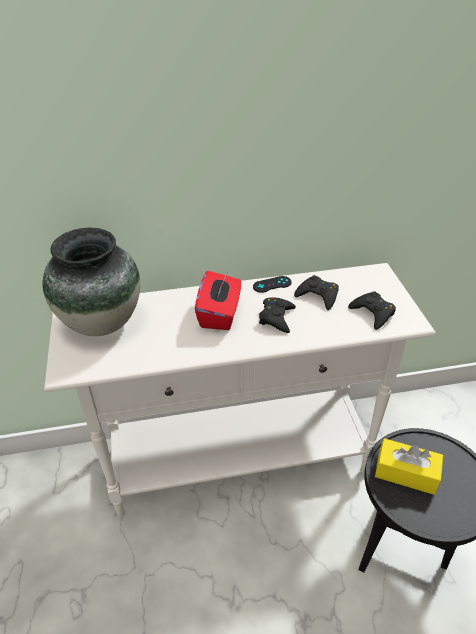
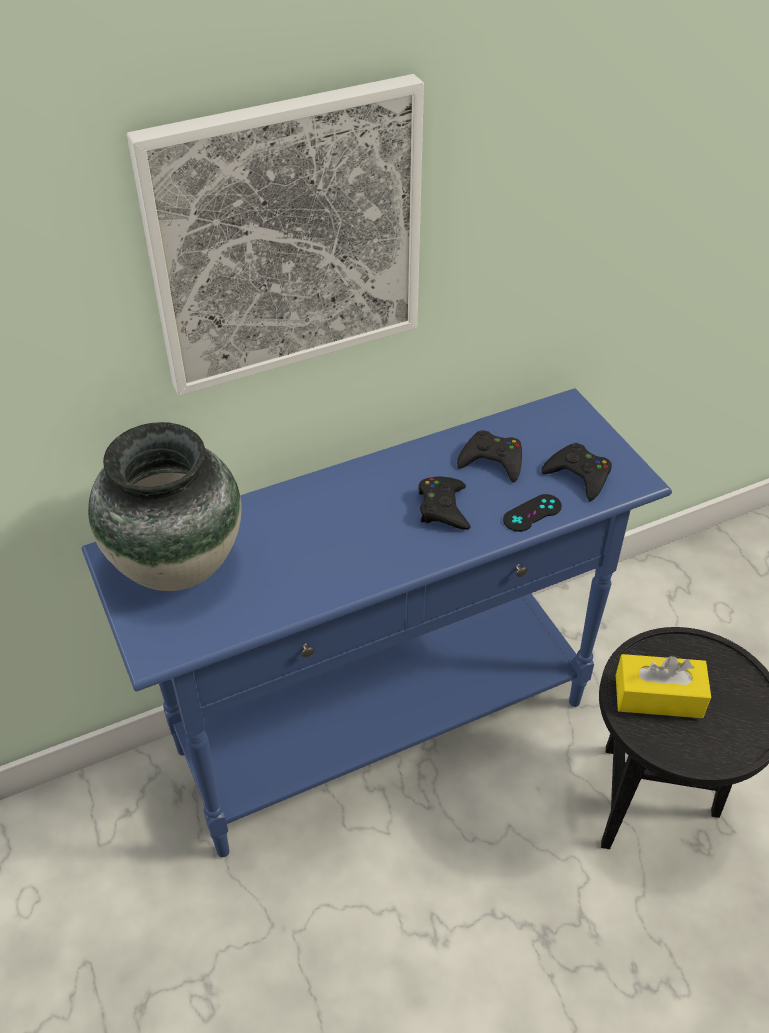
camera: 15 degrees left, 5 degrees up
white console table [44,263,436,517] -> blue console table [82,388,672,857]
red tissue box [195,271,241,330] -> none
black game controller [253,276,292,293] -> black game controller moved to [503,494,562,532]
none -> picture [127,74,424,396]

